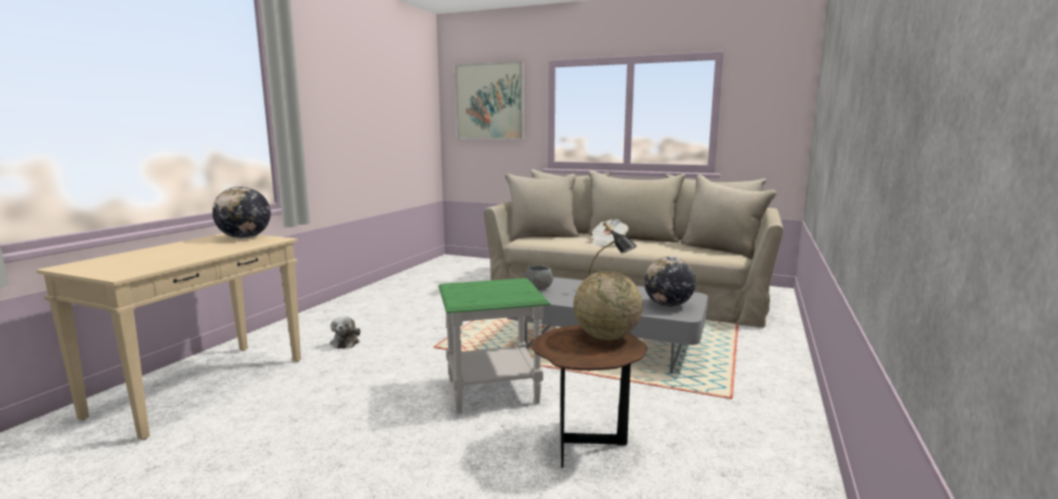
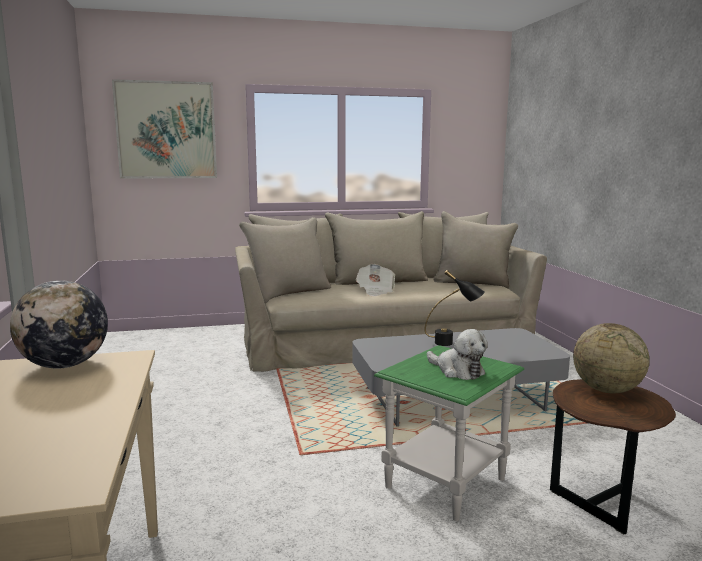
camera: 35 degrees left, 0 degrees up
plush toy [330,316,360,349] -> plush toy moved to [427,329,488,380]
grey bowl [524,265,553,290] -> none
globe [644,257,696,307] -> none

